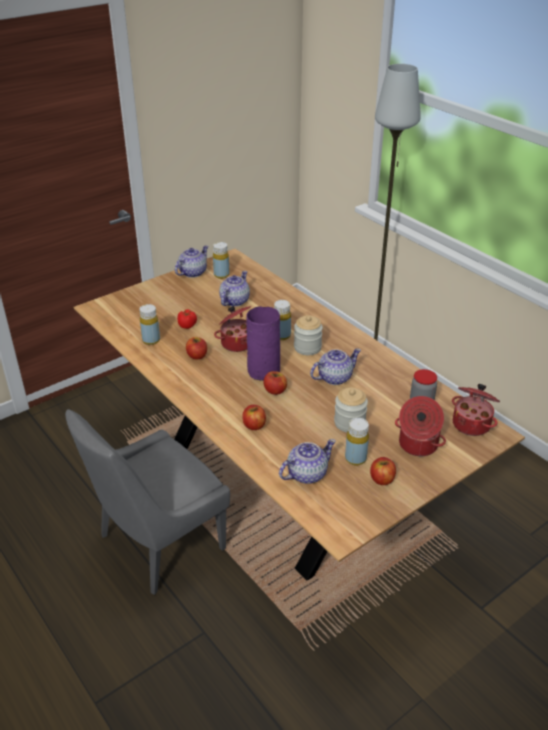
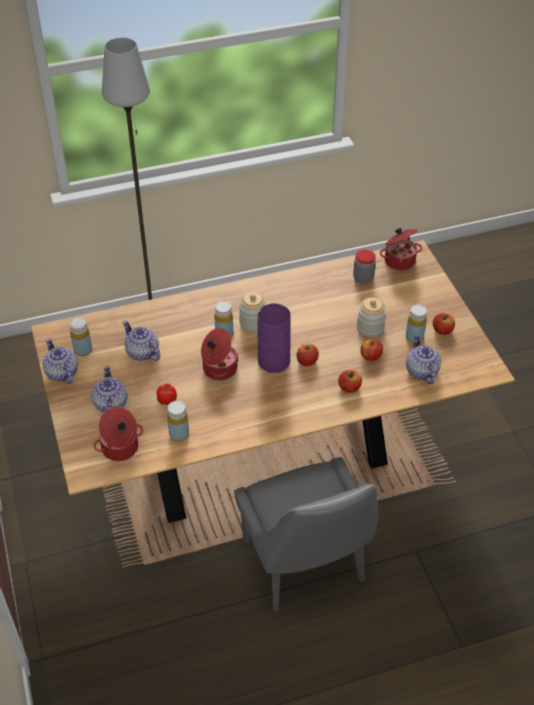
camera: 70 degrees left, 10 degrees up
apple [186,337,207,359] -> apple moved to [360,339,383,361]
teapot [310,349,361,385] -> teapot moved to [91,365,128,412]
cooking pot [395,396,446,456] -> cooking pot moved to [93,407,144,461]

